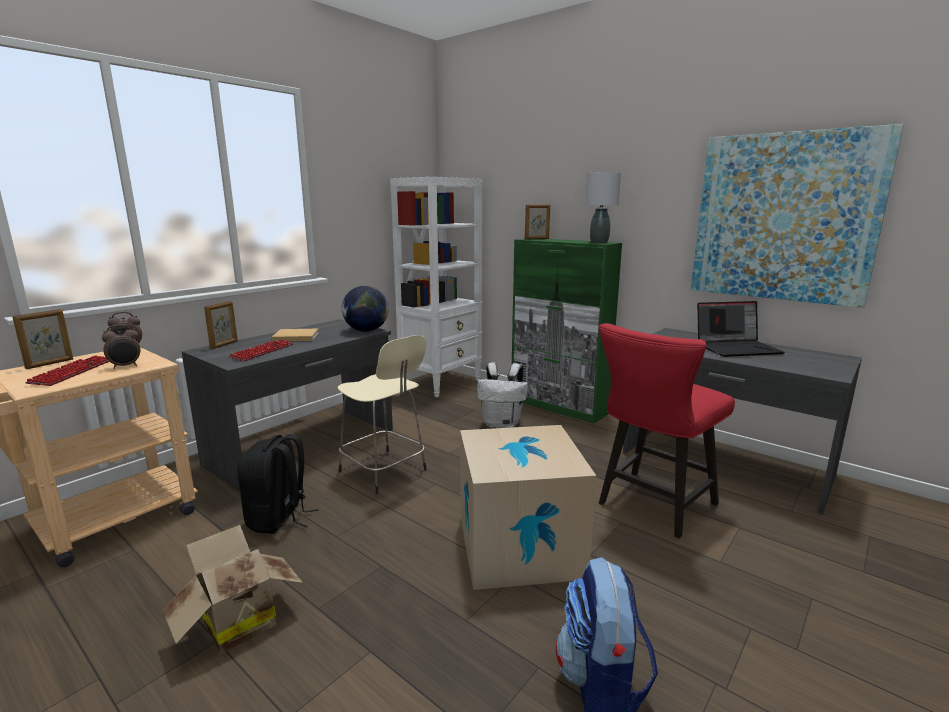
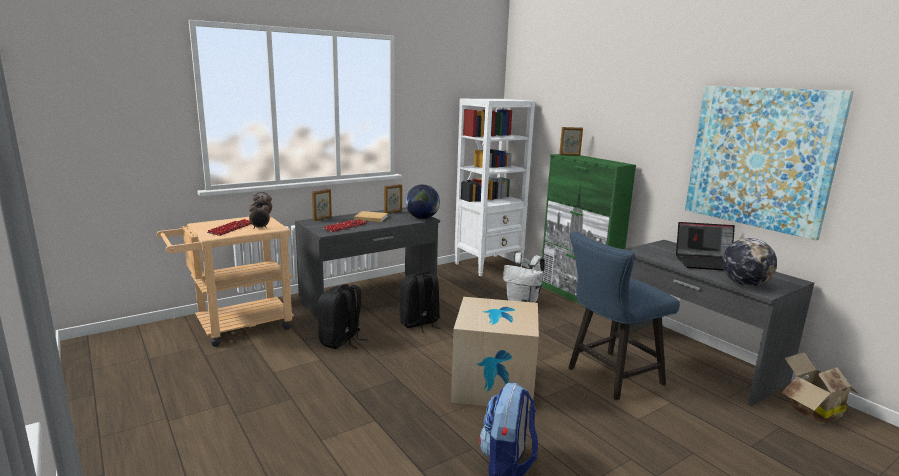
camera: 15 degrees right, 0 degrees up
picture frame [12,309,73,369] -> picture frame moved to [384,184,402,214]
cardboard box [162,525,303,654] -> cardboard box moved to [782,352,857,424]
beige stool [338,335,427,494] -> black backpack [400,272,440,333]
grey table lamp [585,172,621,244] -> none
red chair [599,323,735,538] -> blue chair [568,232,680,400]
none -> globe [722,238,777,286]

